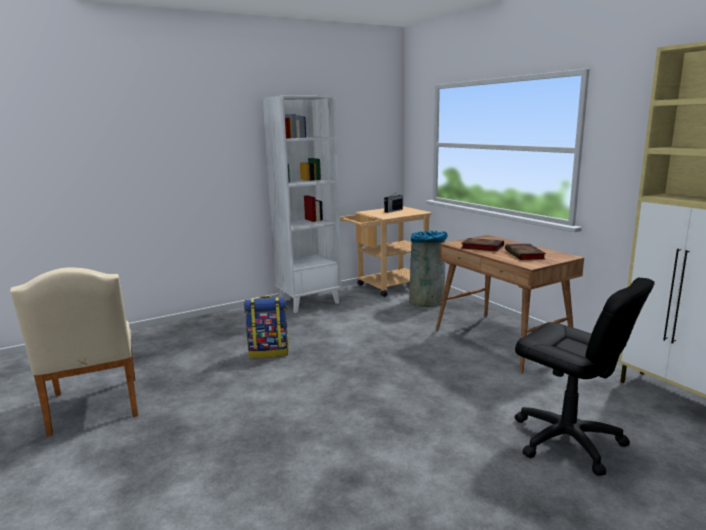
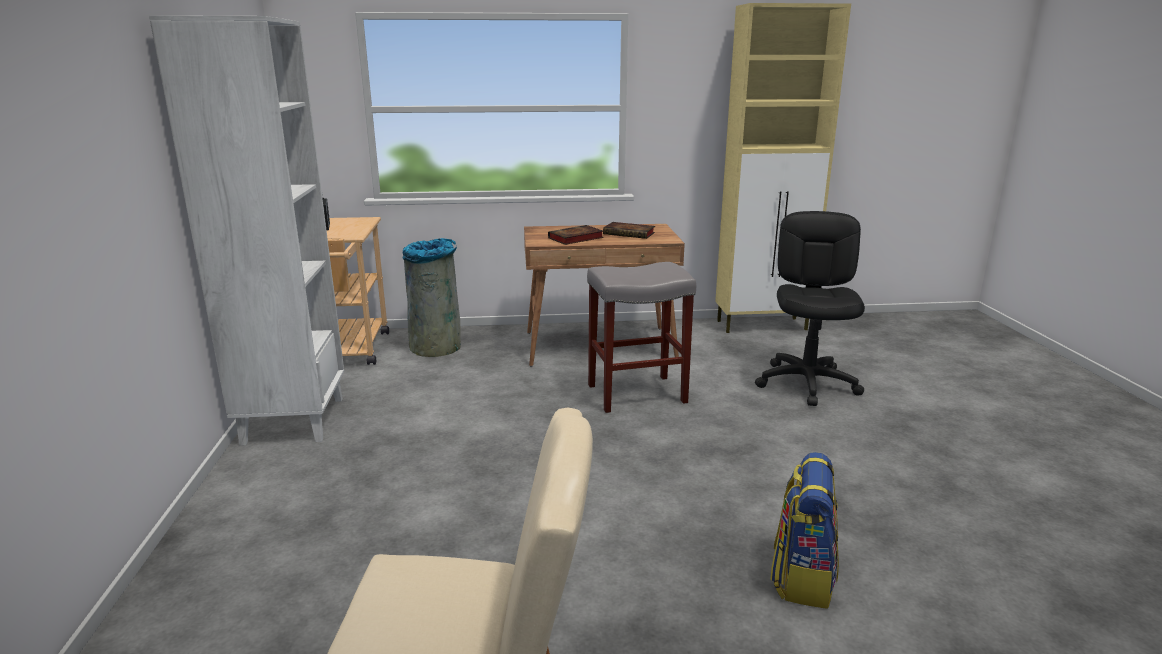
camera: 65 degrees left, 5 degrees up
backpack [244,296,289,359] -> backpack moved to [770,452,839,609]
black office chair [515,277,654,476] -> black office chair turned 60 degrees counterclockwise [755,211,865,406]
none -> grey stool [587,262,696,413]

